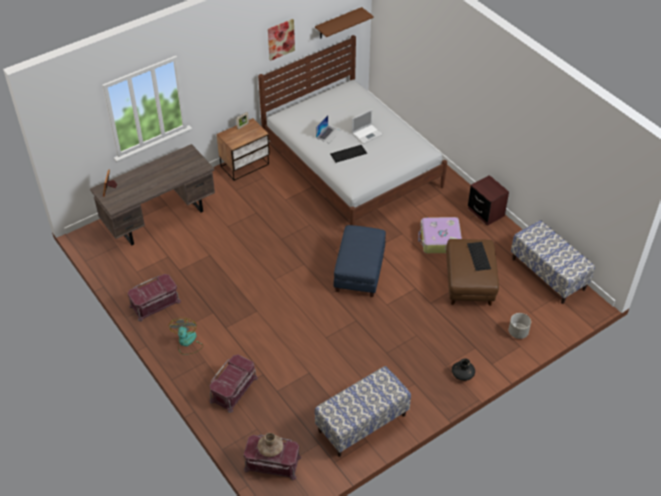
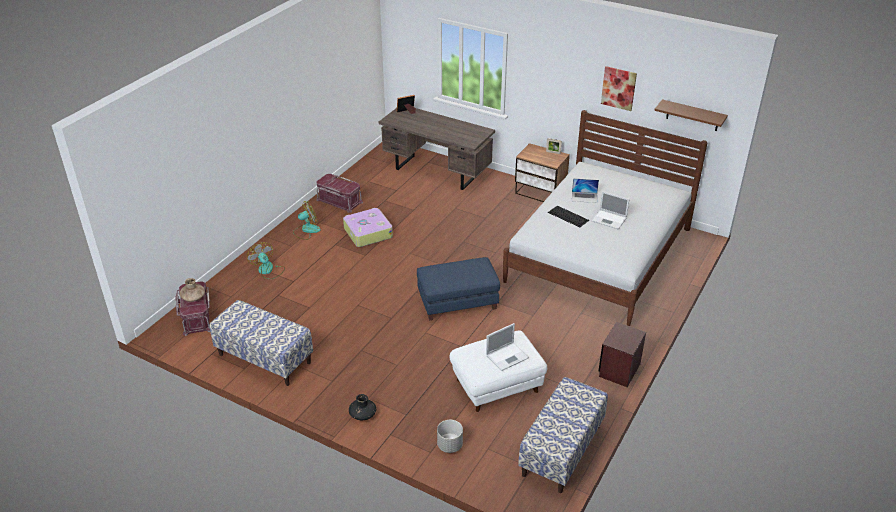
camera: 65 degrees right, 10 degrees down
red storage box [209,355,258,413] -> fan [247,242,285,279]
suitcase [418,217,462,253] -> suitcase moved to [343,208,393,247]
brown ottoman [446,239,499,306] -> white ottoman [450,331,547,412]
keyboard [467,242,491,271] -> laptop [486,323,529,371]

